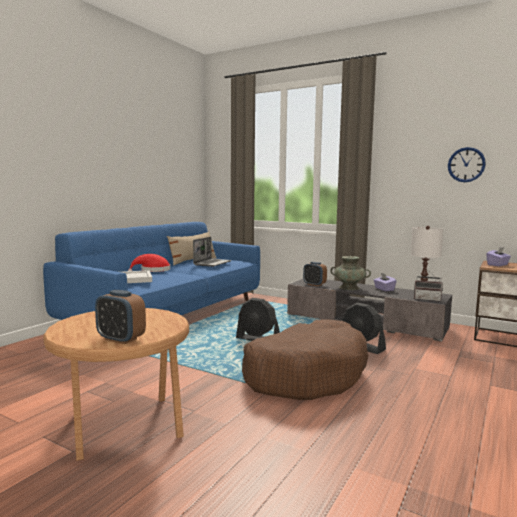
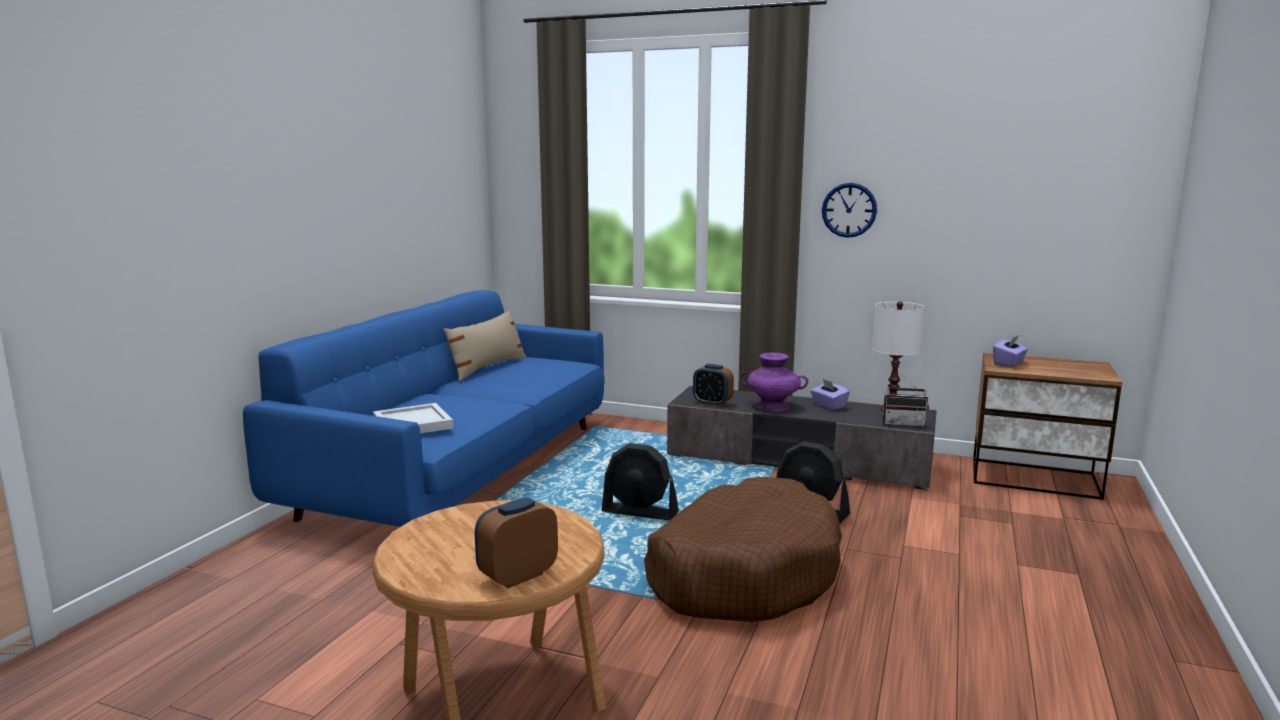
camera: 10 degrees left, 5 degrees up
alarm clock [95,290,146,344] -> alarm clock turned 120 degrees clockwise [475,497,558,588]
red hat [128,254,170,272] -> none
laptop [193,237,231,267] -> none
turquoise vase [330,256,371,290] -> purple vase [740,353,808,412]
wall clock [448,147,486,182] -> wall clock moved to [822,183,877,238]

